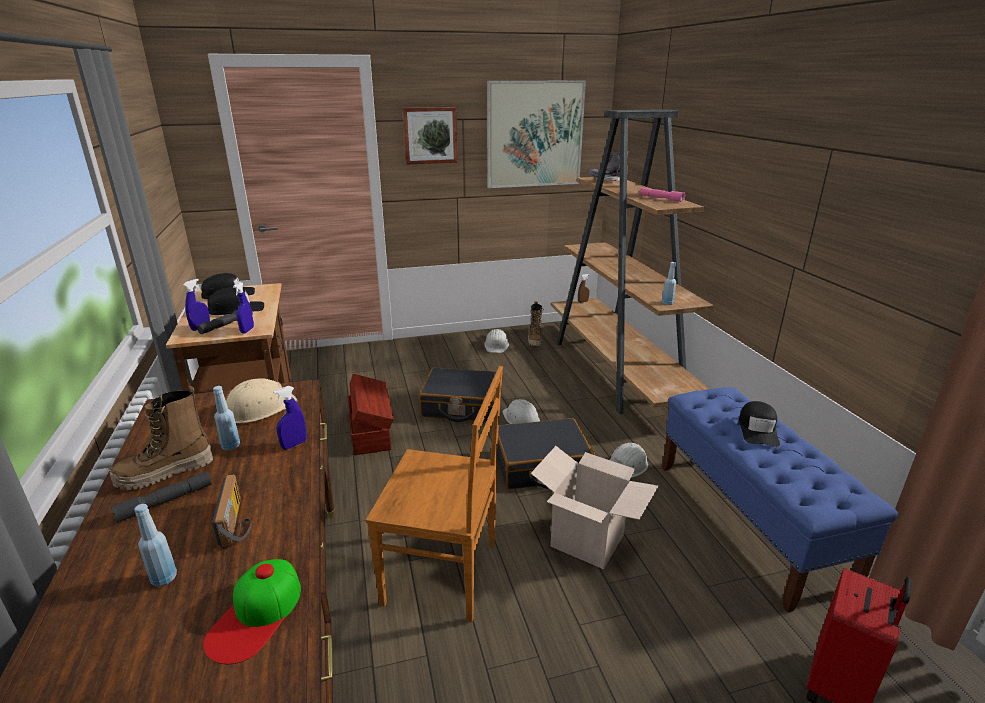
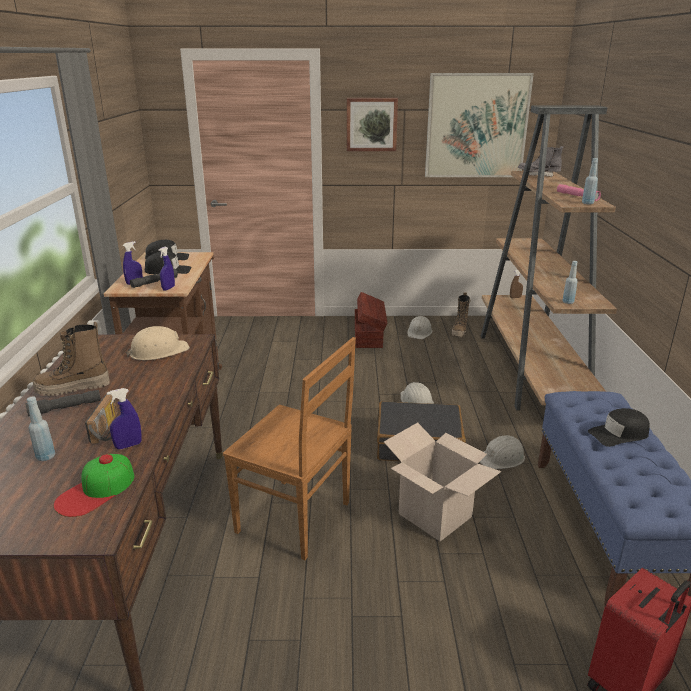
camera: 15 degrees right, 0 degrees up
blue bottle [213,386,240,450] -> blue bottle moved to [582,158,598,204]
blue spray bottle [273,386,306,450] -> blue spray bottle moved to [107,388,142,449]
brown storage box [348,374,394,455] -> brown storage box moved to [355,292,388,348]
black suitcase [419,367,502,422] -> none
black cap [739,401,780,447] -> black cap turned 45 degrees clockwise [588,408,650,447]

